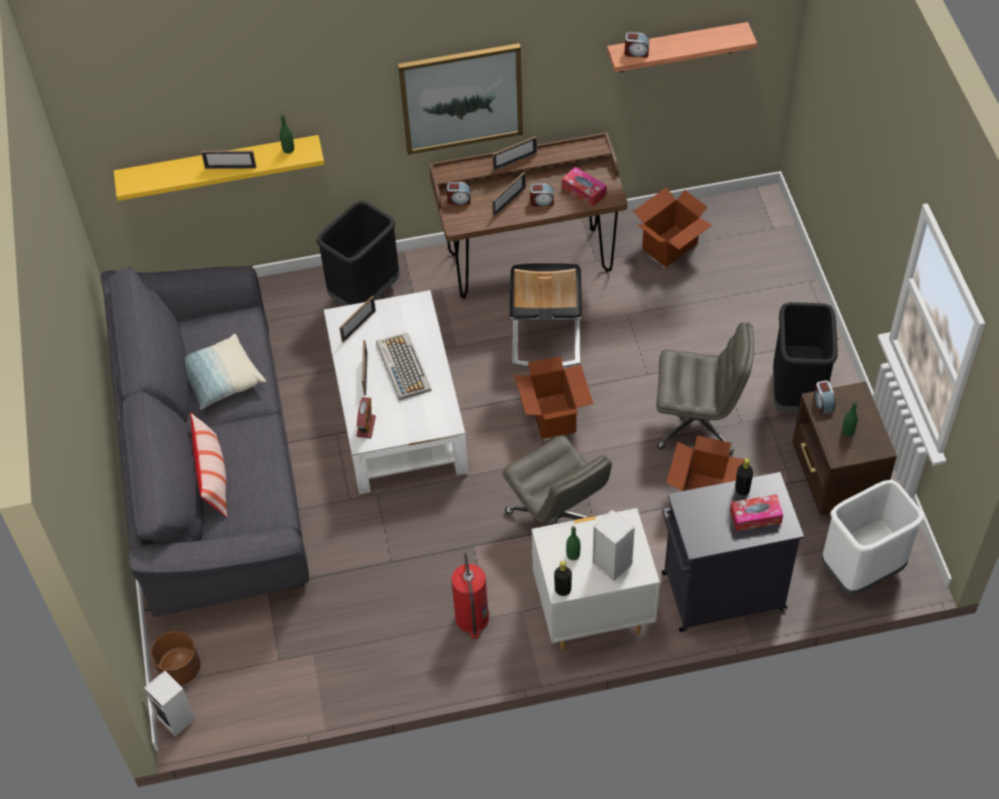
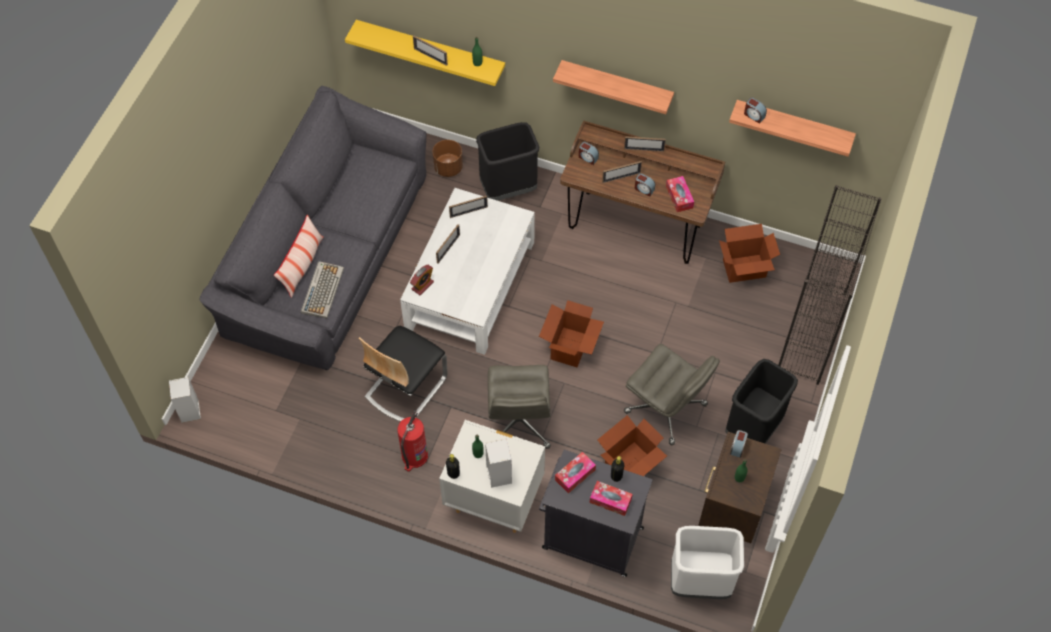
camera: 30 degrees right, 5 degrees up
brown planter [151,631,200,685] -> brown planter moved to [433,140,463,177]
pillow [185,334,266,410] -> none
keyboard [376,333,432,401] -> keyboard moved to [301,261,344,318]
picture [398,43,523,155] -> shelf [553,60,674,114]
chair [510,263,582,367] -> chair moved to [359,326,448,422]
none -> tissue box [555,452,596,493]
none -> black bookcase [778,185,882,385]

